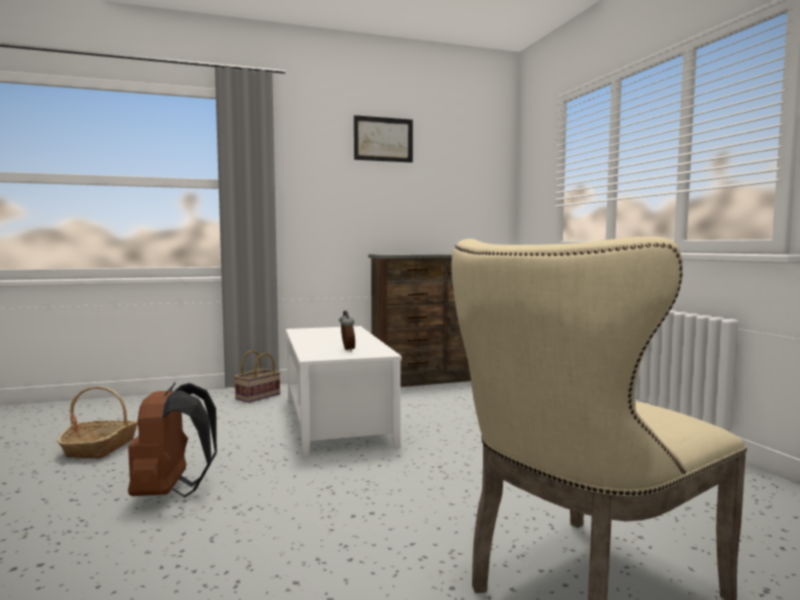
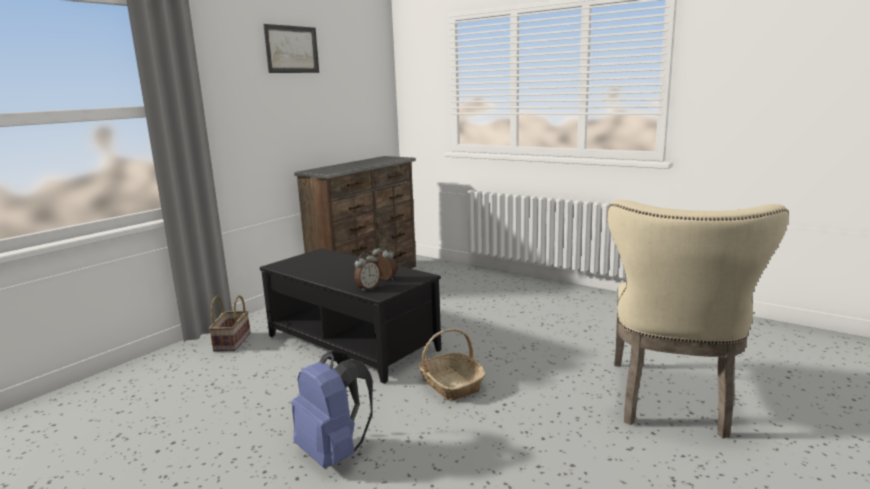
camera: 35 degrees left, 10 degrees up
basket [57,386,138,459] -> basket moved to [418,329,486,401]
brown backpack [128,383,217,497] -> blue backpack [291,350,373,468]
white coffee table [286,326,402,457] -> black coffee table [260,248,441,384]
none -> alarm clock [354,252,381,291]

